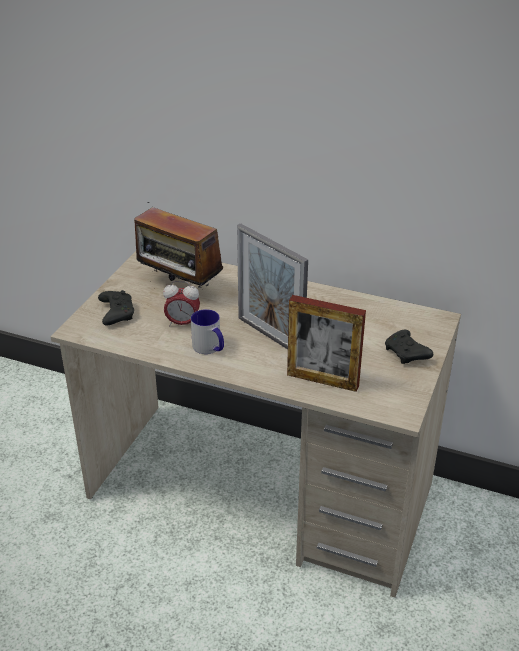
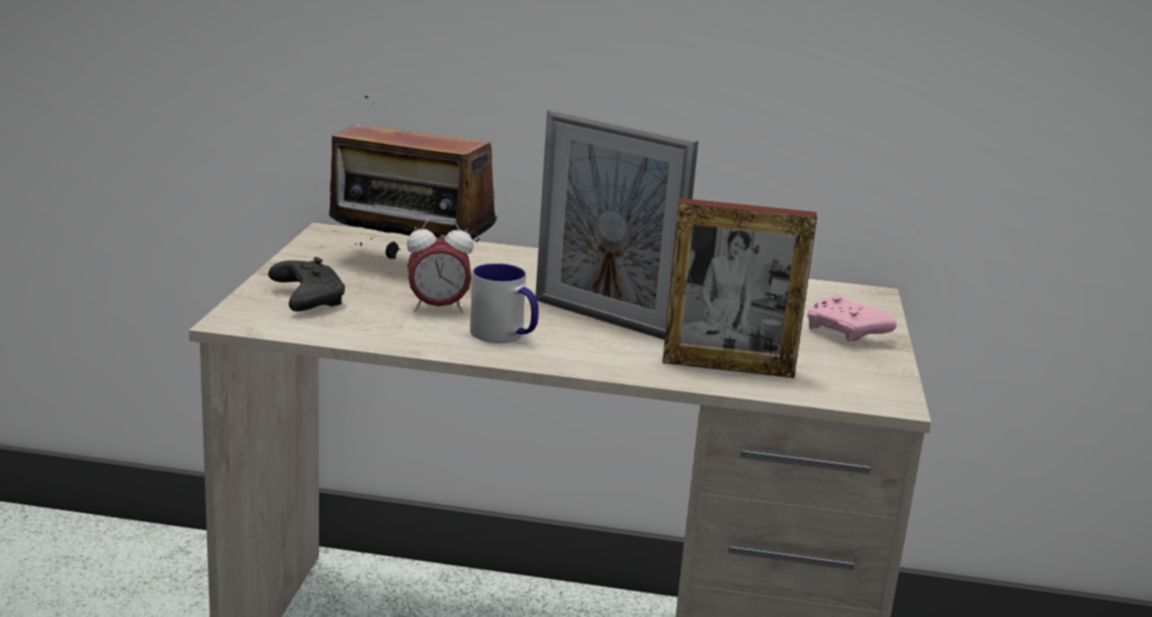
camera: 15 degrees left, 15 degrees down
black game controller [385,330,433,364] -> pink game controller [807,295,897,341]

